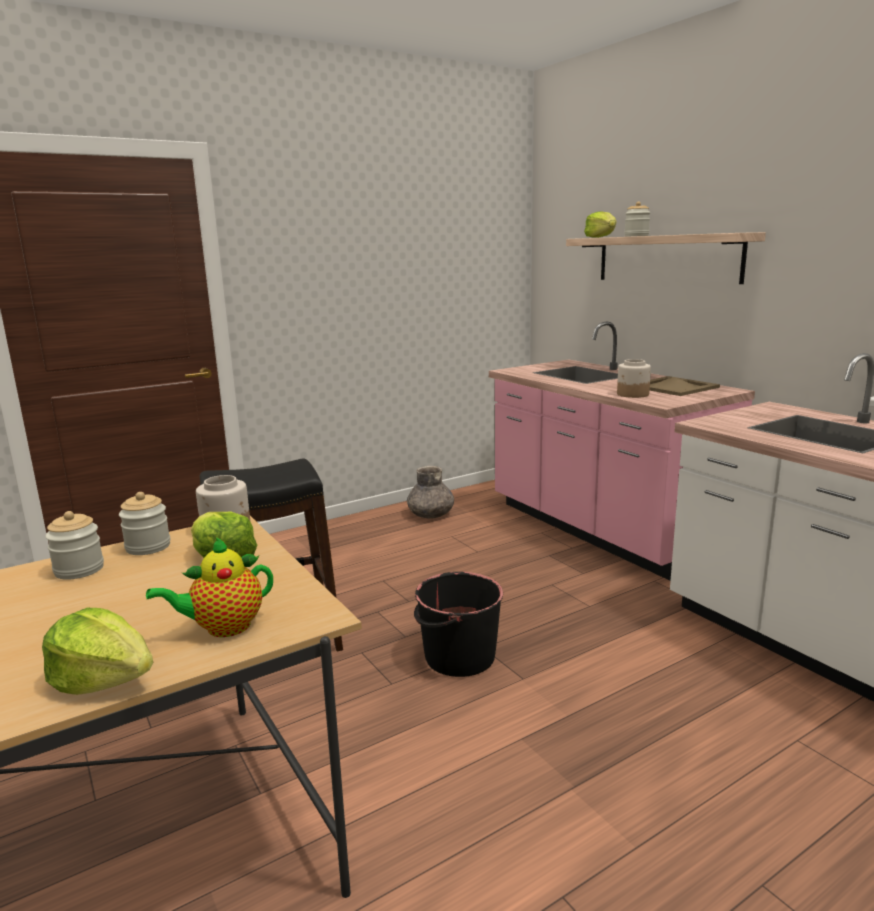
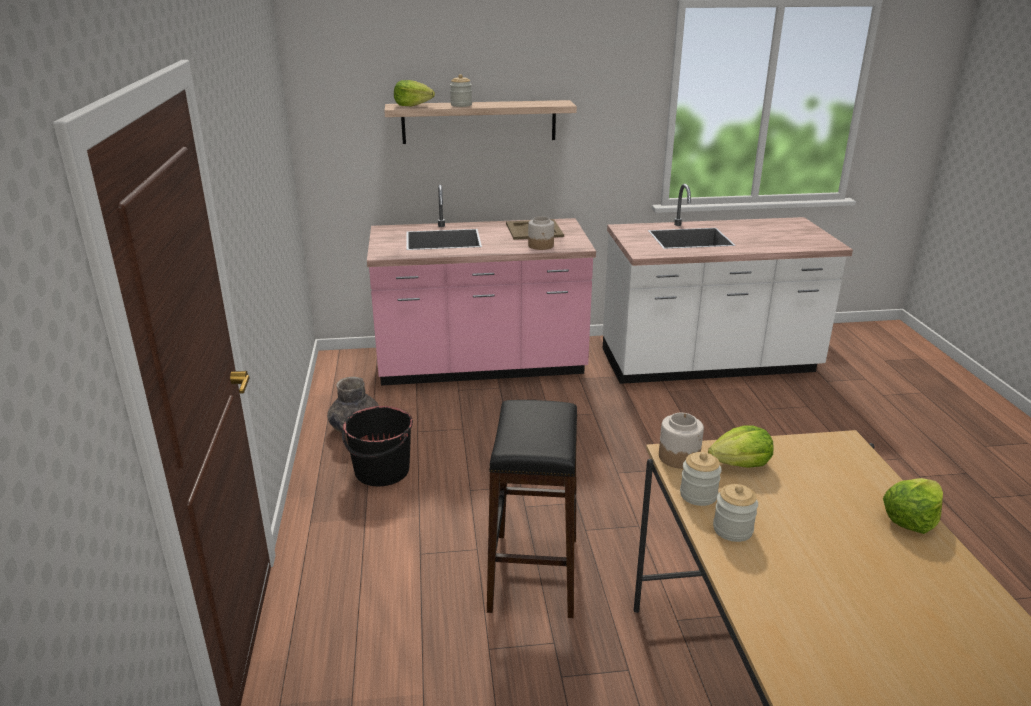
camera: 65 degrees left, 10 degrees up
teapot [146,537,273,637] -> none
black bucket [414,572,503,677] -> black bucket moved to [342,406,413,486]

